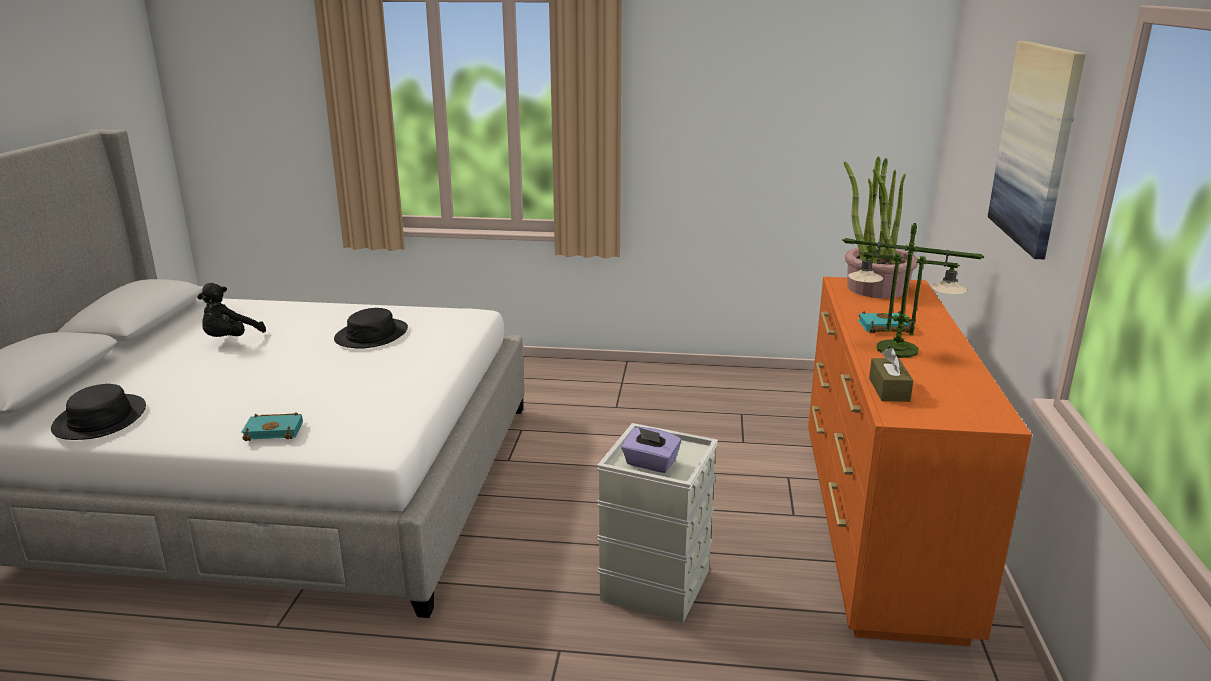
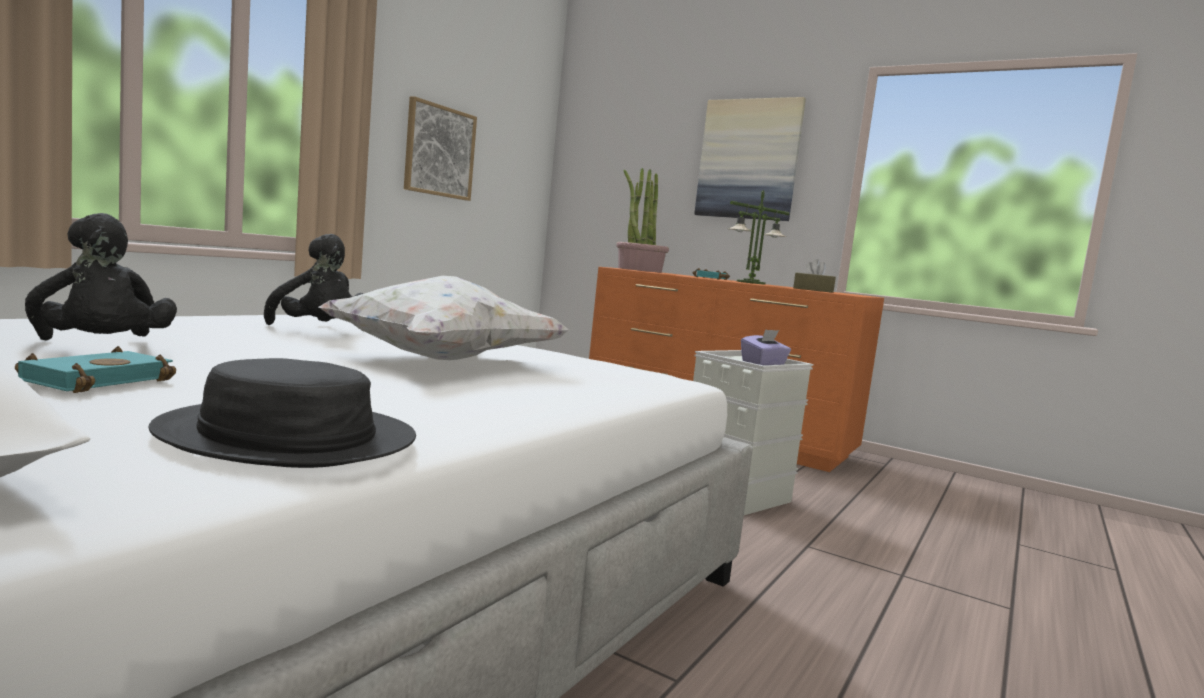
camera: 65 degrees left, 15 degrees down
turquoise book [241,412,303,441] -> turquoise book moved to [15,346,176,393]
black hat [334,308,408,349] -> black plush toy [264,234,363,325]
none -> white pillow [319,276,569,360]
none -> picture [404,96,477,201]

